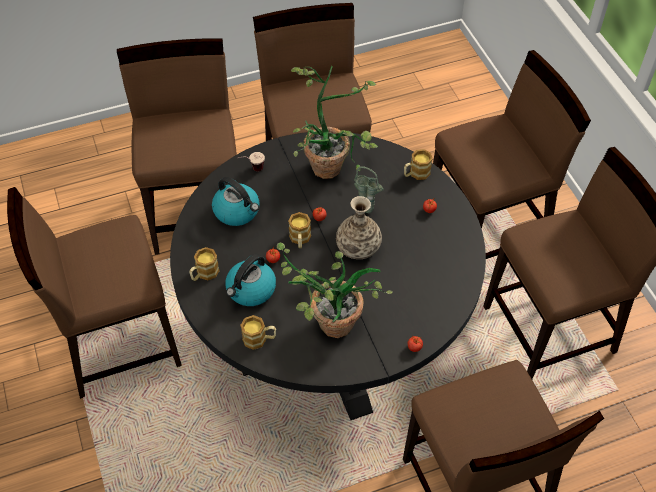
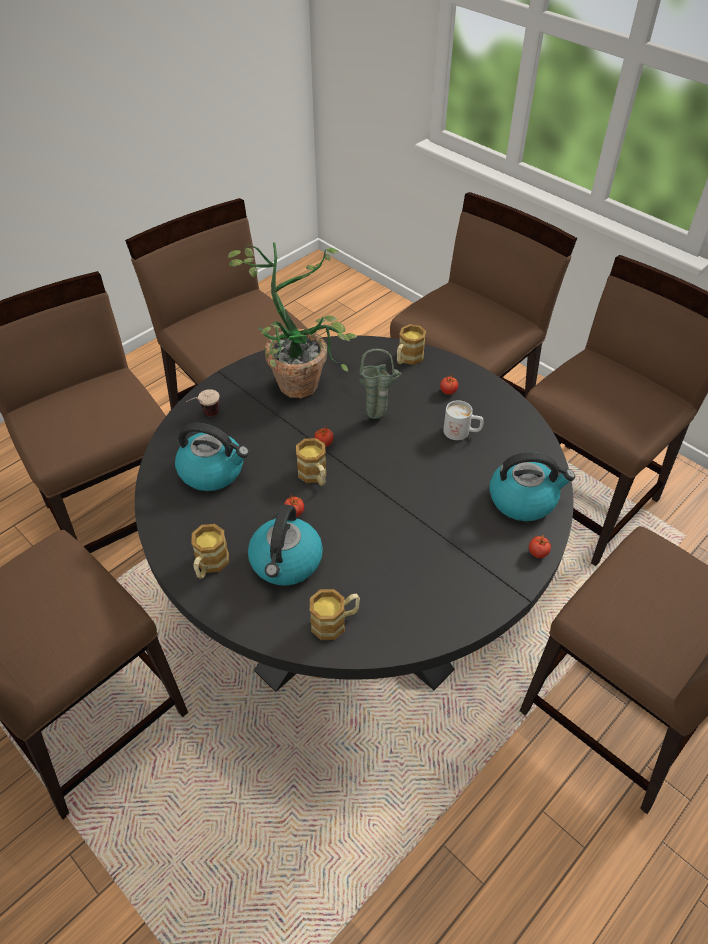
camera: 25 degrees left, 5 degrees down
potted plant [277,243,393,338] -> none
vase [336,196,382,259] -> none
none -> white mug [443,400,484,440]
none -> kettle [489,452,575,521]

